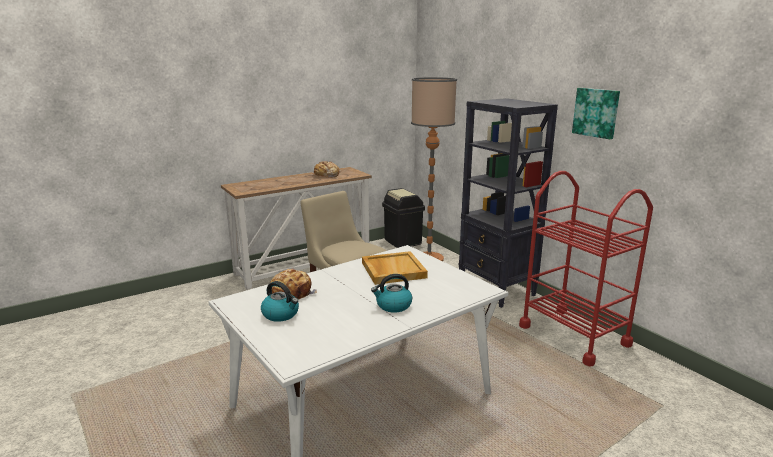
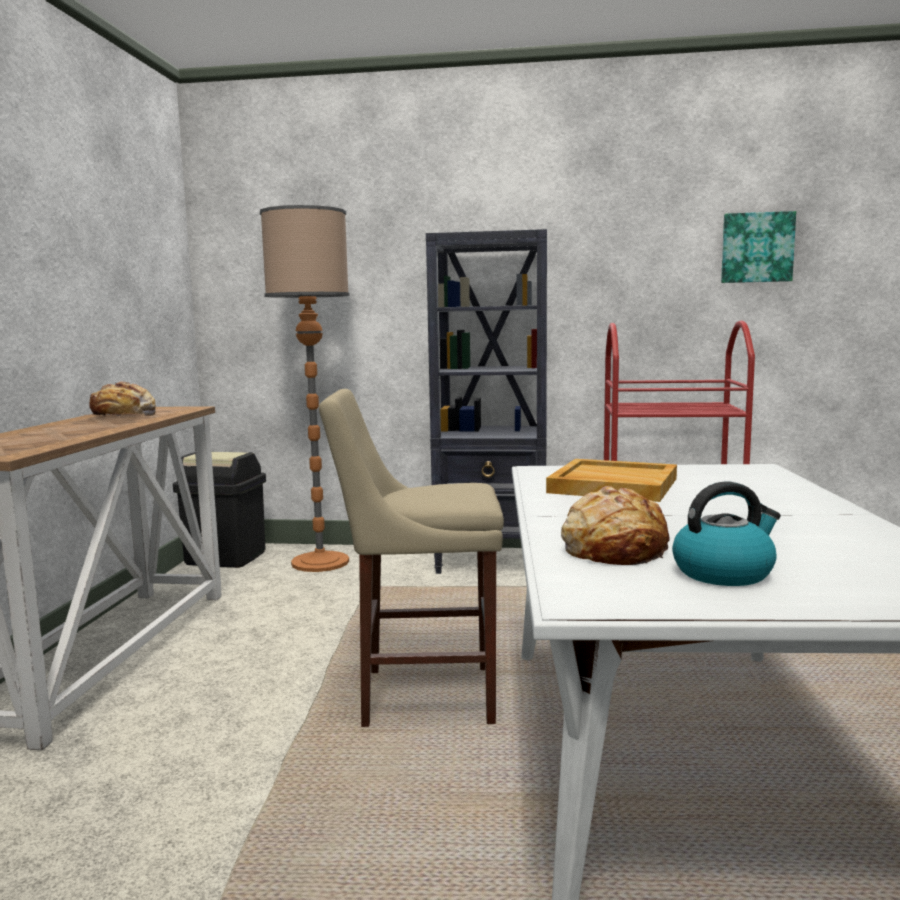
camera: 50 degrees left, 10 degrees down
kettle [371,274,412,313] -> none
picture [572,88,620,139] -> picture moved to [721,211,796,283]

